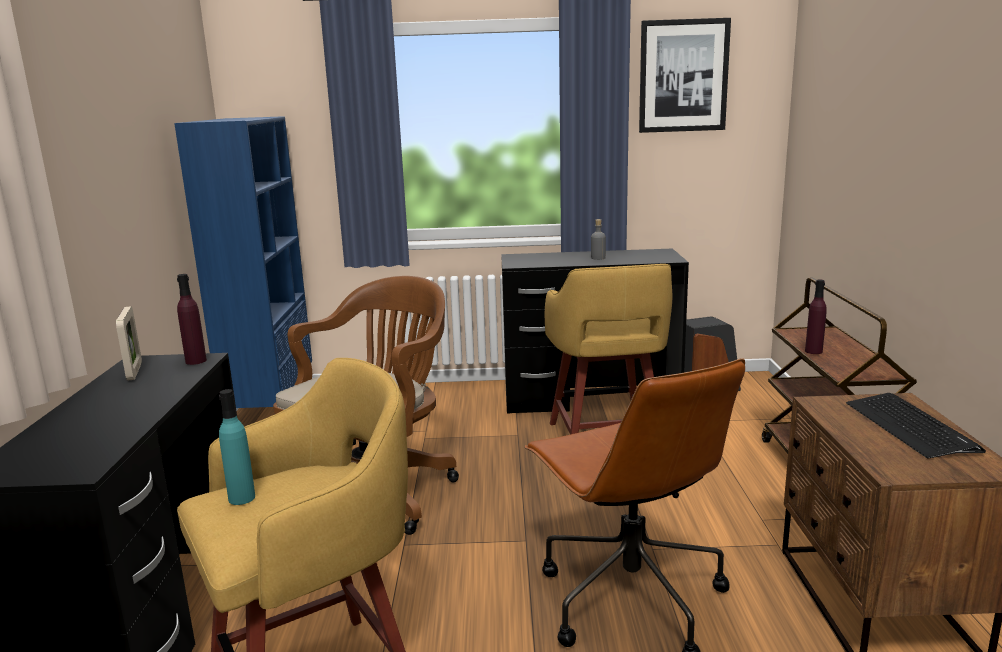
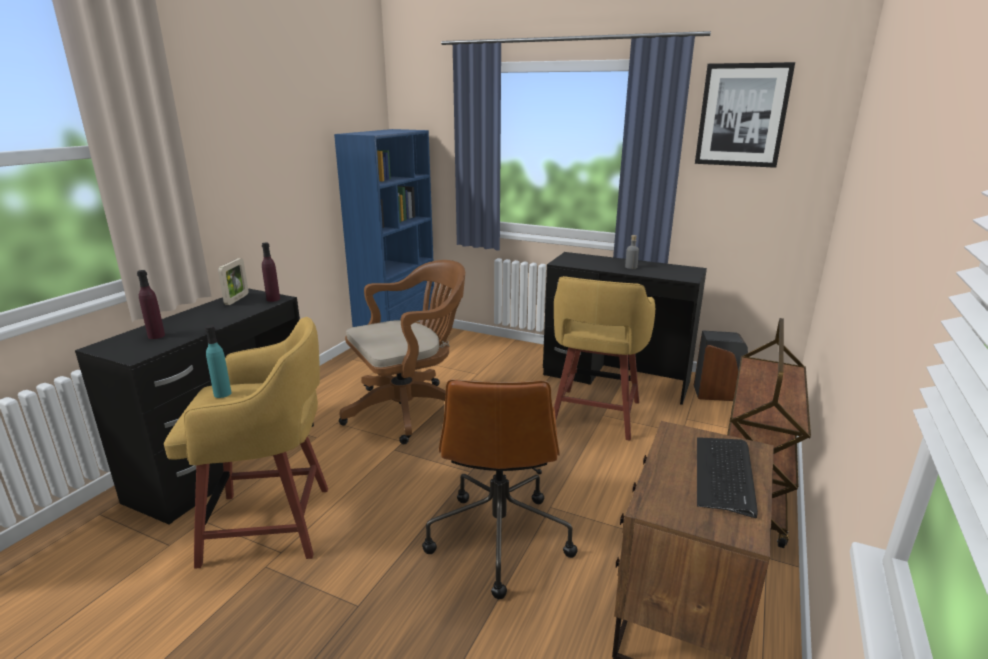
camera: 25 degrees right, 5 degrees up
purple bottle [805,280,827,354] -> purple bottle moved to [137,270,165,339]

